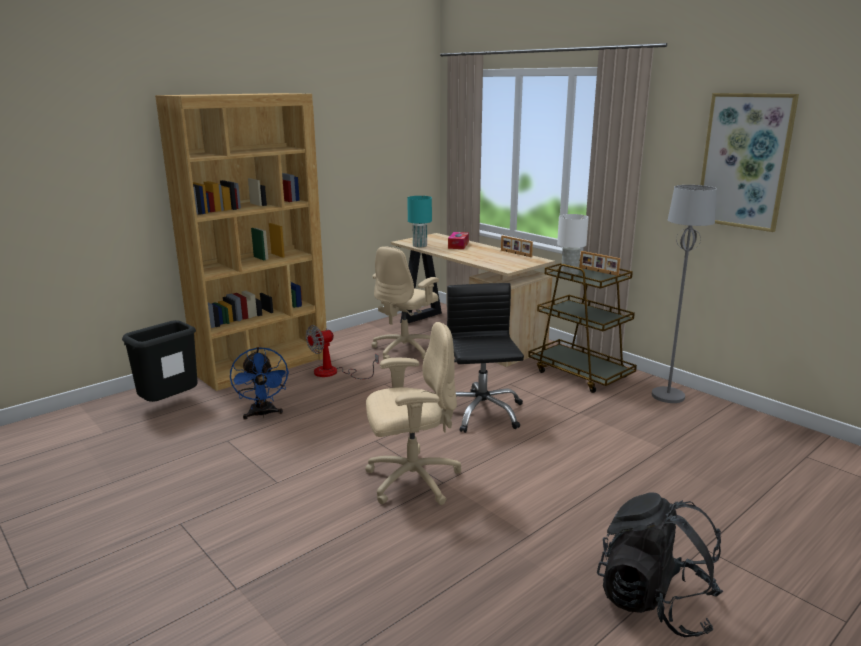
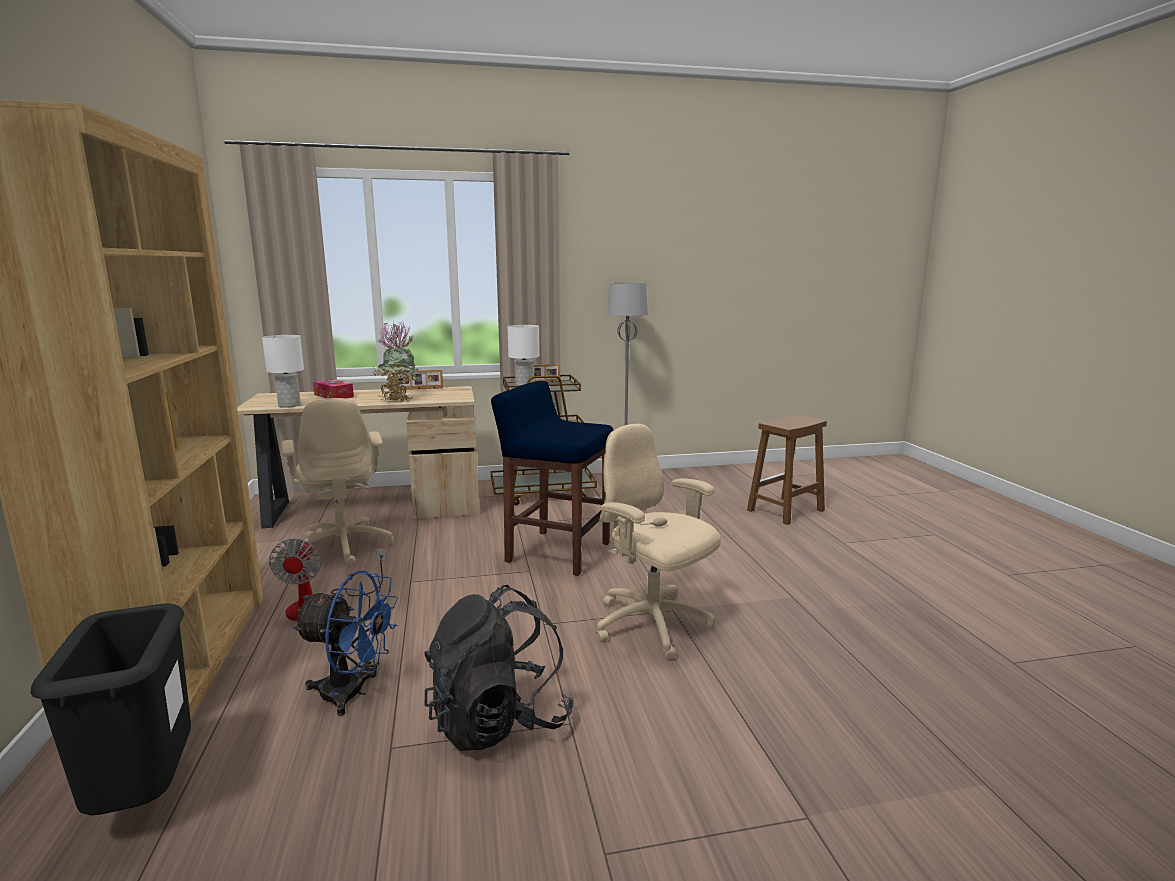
camera: 60 degrees left, 5 degrees down
beige office chair [365,322,462,505] -> beige office chair turned 60 degrees counterclockwise [596,424,721,660]
turquoise table lamp [407,196,432,247] -> white table lamp [262,335,304,408]
black office chair [447,283,524,433] -> blue stool [491,381,613,576]
black backpack [597,492,723,637] -> black backpack moved to [424,585,574,751]
picture [701,93,799,232] -> none
none -> potted plant [373,320,420,402]
none -> brown stool [747,415,827,525]

